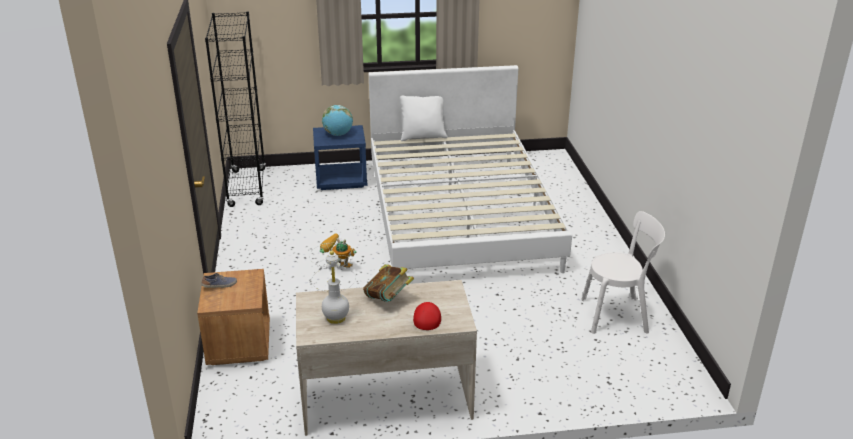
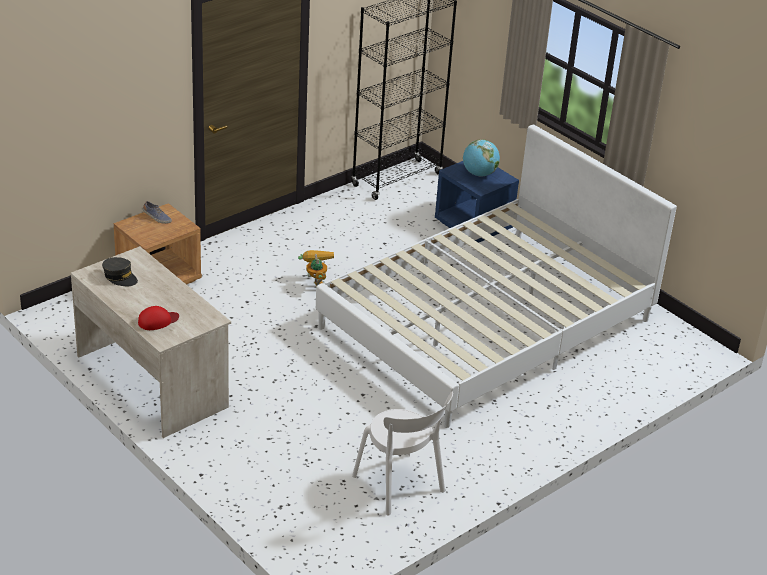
camera: 55 degrees right, 5 degrees up
white table lamp [309,243,356,324] -> grey cap [102,257,138,286]
book [363,264,414,302] -> none
white pillow [400,96,448,141] -> none

